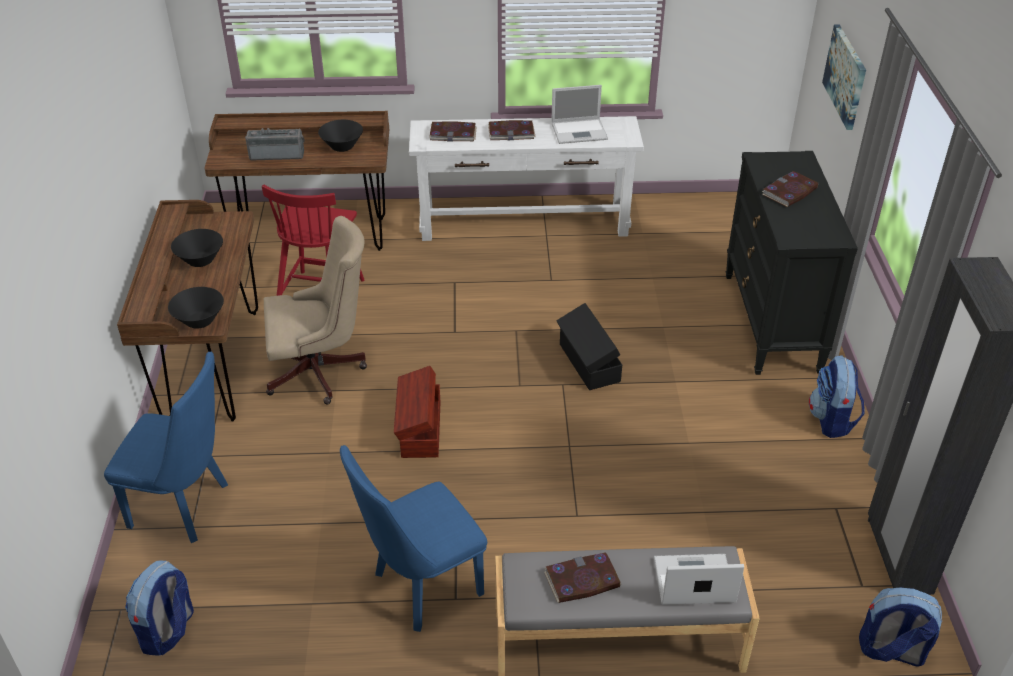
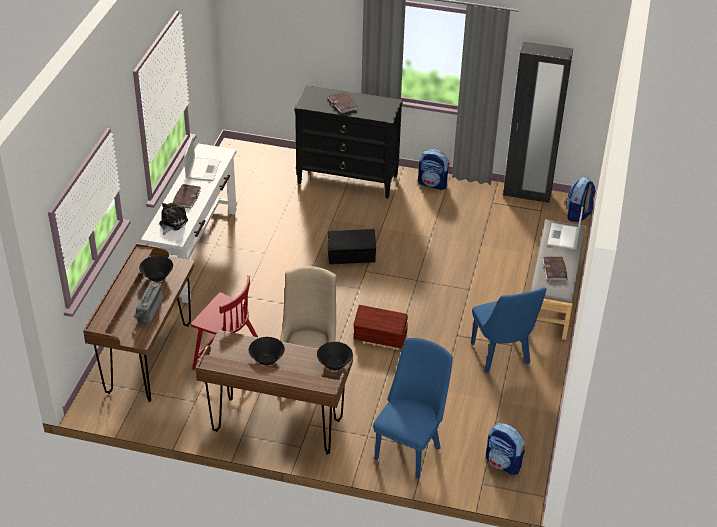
camera: 75 degrees left, 0 degrees up
book [429,122,477,142] -> plush toy [159,203,188,235]
picture [822,25,866,130] -> none

